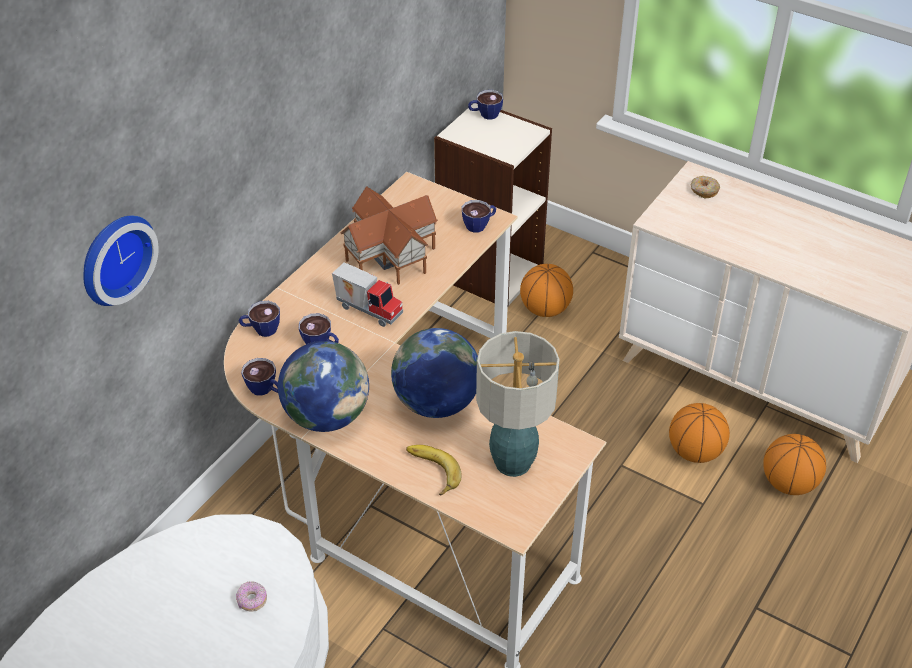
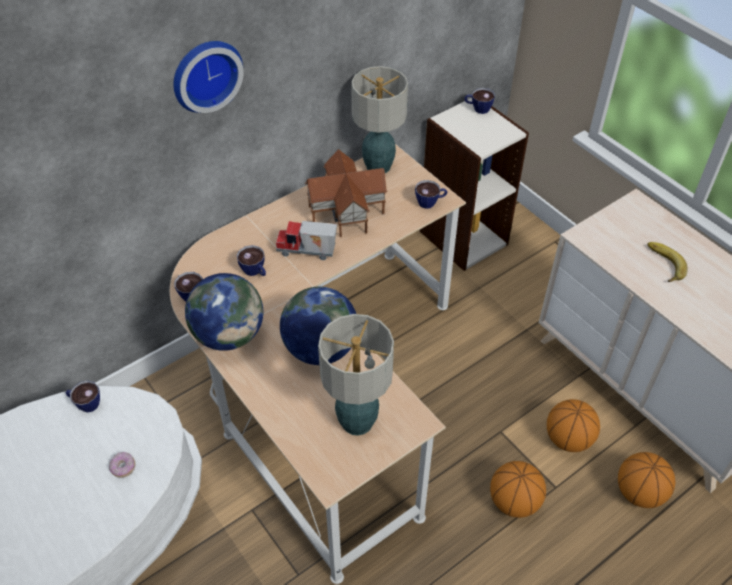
camera: 20 degrees right, 5 degrees up
wall clock [83,216,159,306] -> wall clock moved to [173,41,244,113]
cup [239,301,280,337] -> cup moved to [66,380,100,412]
toy truck [332,263,403,327] -> toy truck turned 135 degrees clockwise [276,221,337,260]
banana [406,445,462,495] -> banana moved to [647,242,688,282]
basketball [520,264,573,317] -> basketball moved to [490,461,546,518]
donut [691,176,720,198] -> none
none -> table lamp [351,66,408,173]

